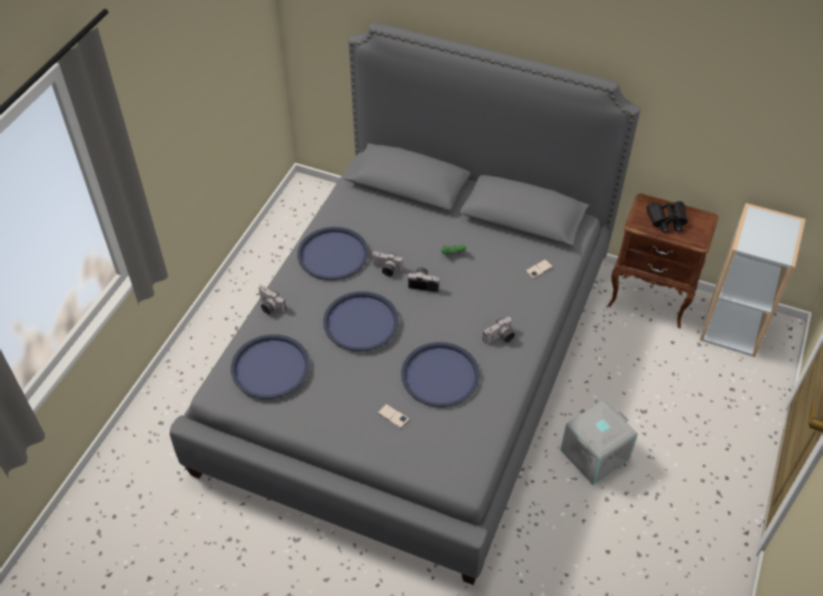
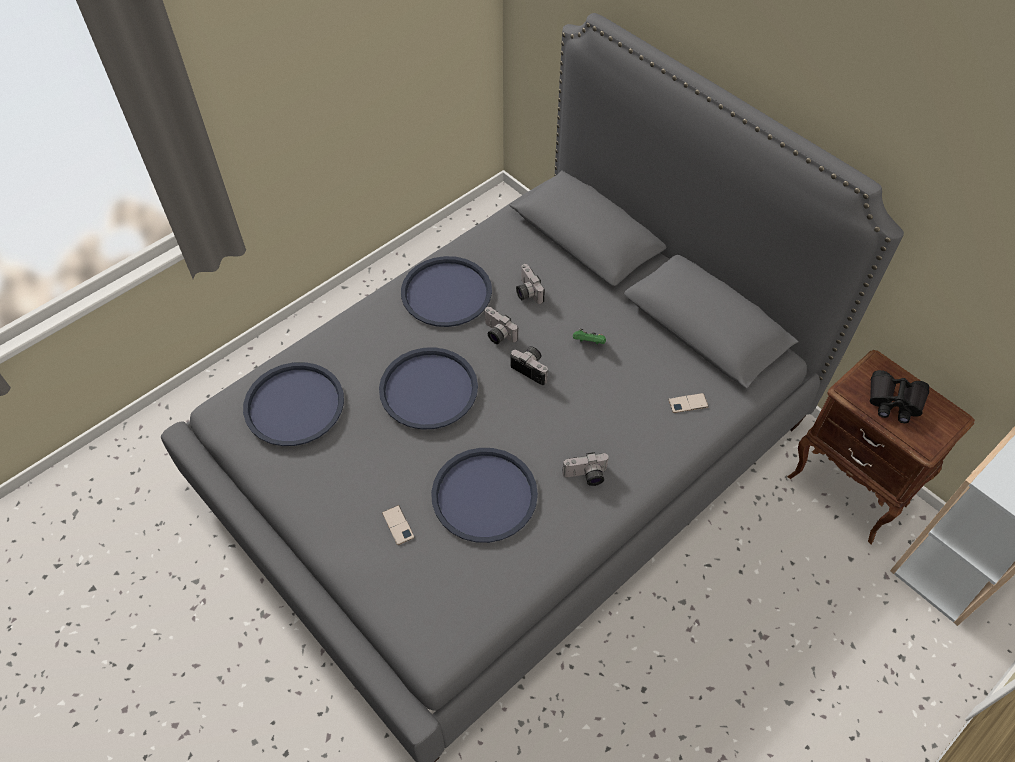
camera: 25 degrees right, 5 degrees up
camera [259,285,286,314] -> camera moved to [516,264,545,304]
grey storage box [560,400,638,485] -> none

